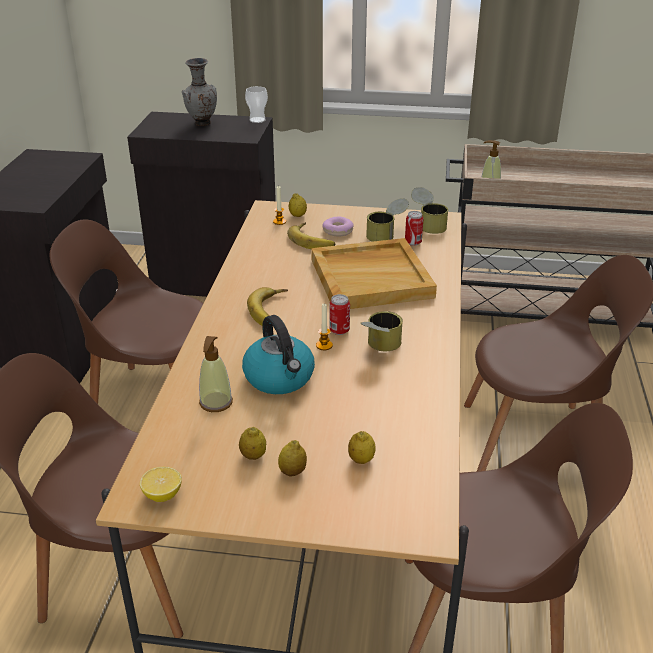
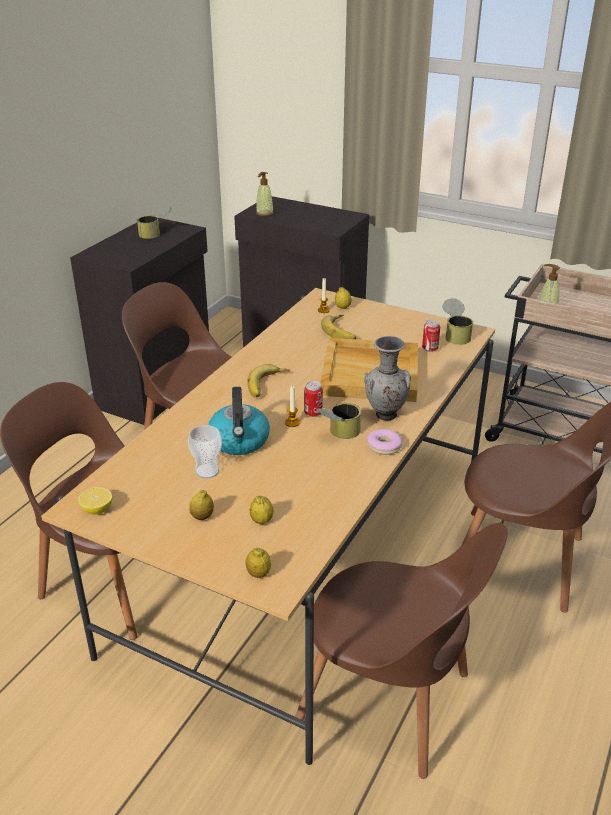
camera: 20 degrees right, 0 degrees up
grey vase [182,58,217,126] -> grey vase moved to [364,336,411,420]
soap dispenser [199,336,233,412] -> soap dispenser moved to [256,172,274,216]
lemon [239,427,266,460] -> lemon moved to [245,547,271,578]
cup [245,86,268,123] -> cup moved to [188,425,222,479]
donut [322,217,354,236] -> donut moved to [367,429,402,455]
can [366,198,409,242] -> can moved to [137,207,171,239]

